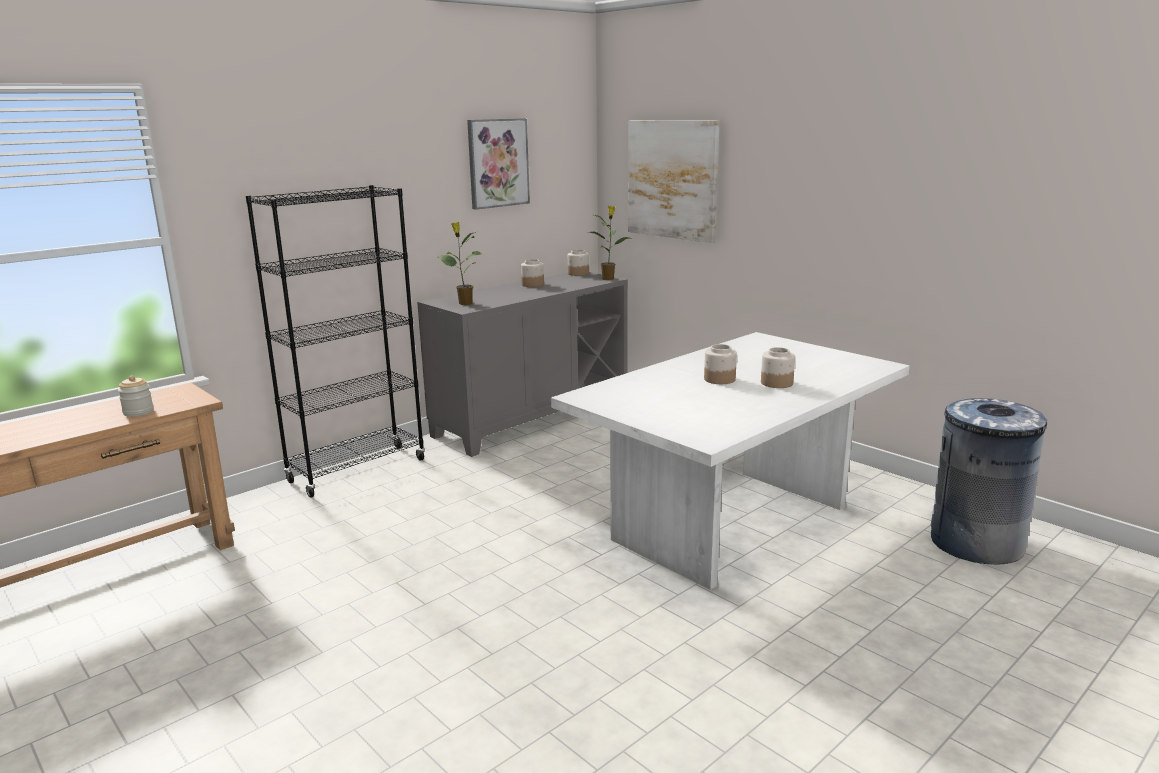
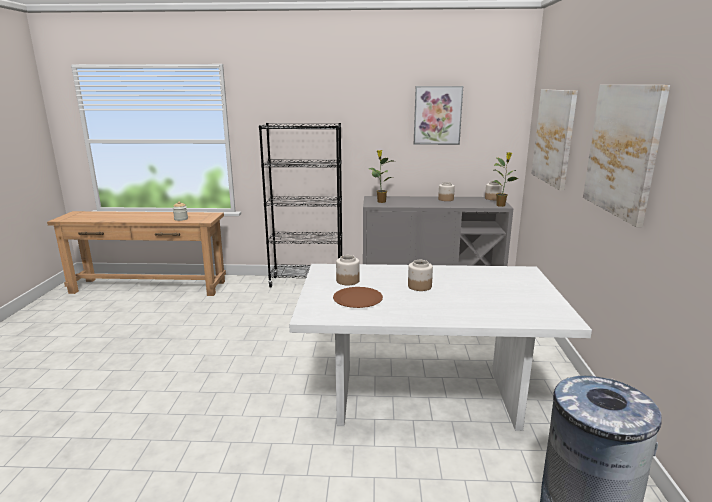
camera: 45 degrees right, 0 degrees up
jar [761,347,795,388] -> jar moved to [336,255,360,285]
none -> brown plate [333,287,383,308]
none -> picture [583,85,670,227]

